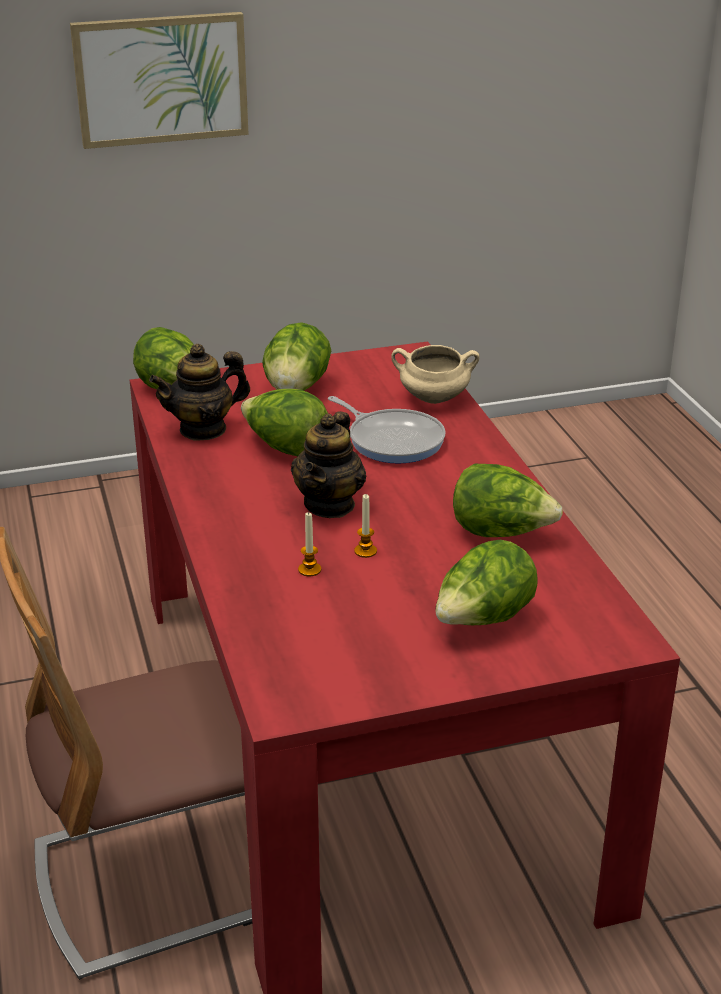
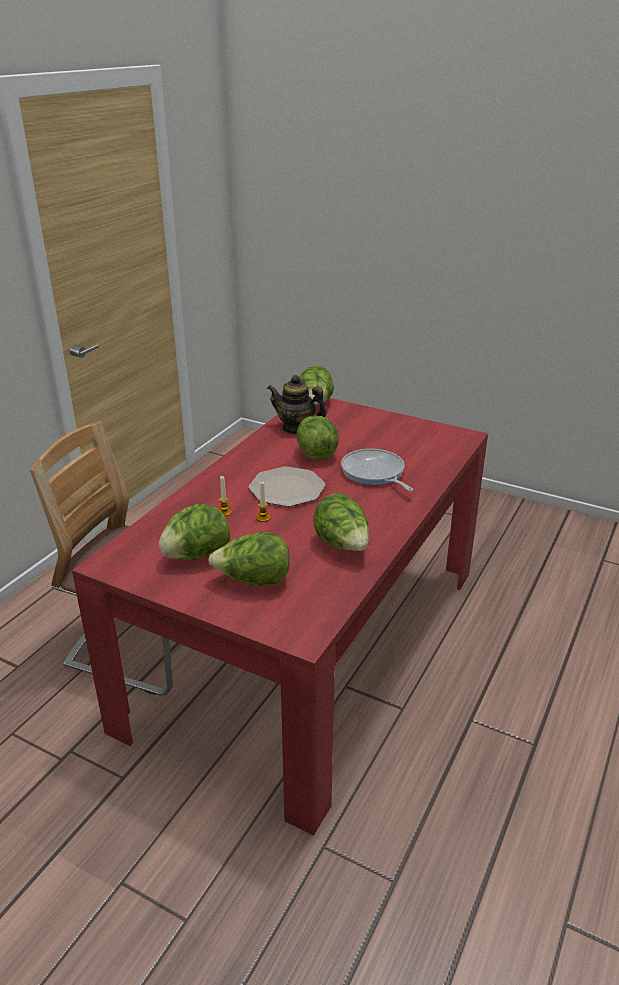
camera: 45 degrees right, 0 degrees up
picture [70,12,249,149] -> none
lettuce [262,322,331,391] -> lettuce moved to [159,504,230,561]
teapot [291,411,366,518] -> plate [249,467,325,507]
frying pan [328,396,446,464] -> frying pan turned 150 degrees clockwise [341,449,413,491]
beige cooking pot [391,345,480,404] -> none

